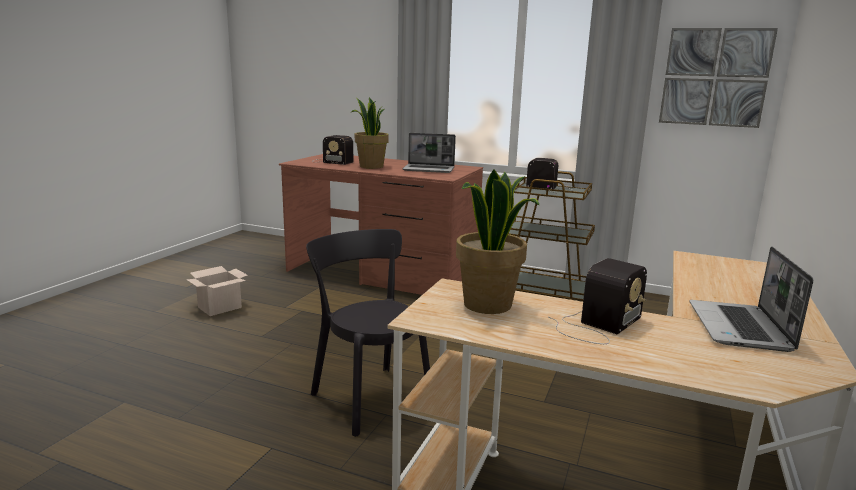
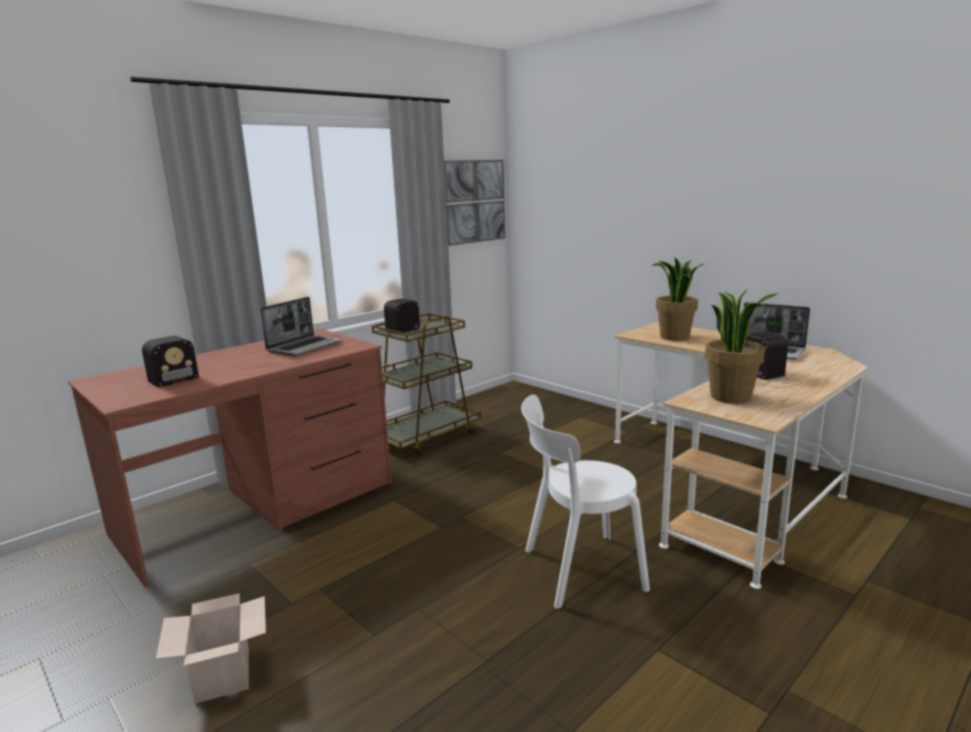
camera: 65 degrees left, 0 degrees up
black chair [306,229,430,437] -> white chair [521,395,650,609]
potted plant [350,97,389,169] -> potted plant moved to [651,258,704,341]

